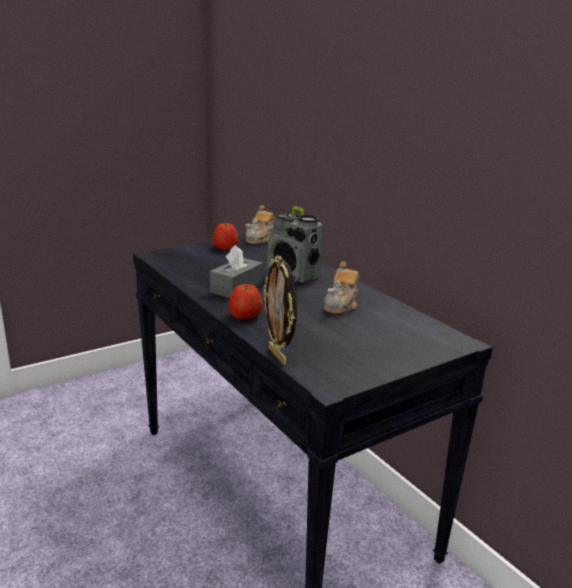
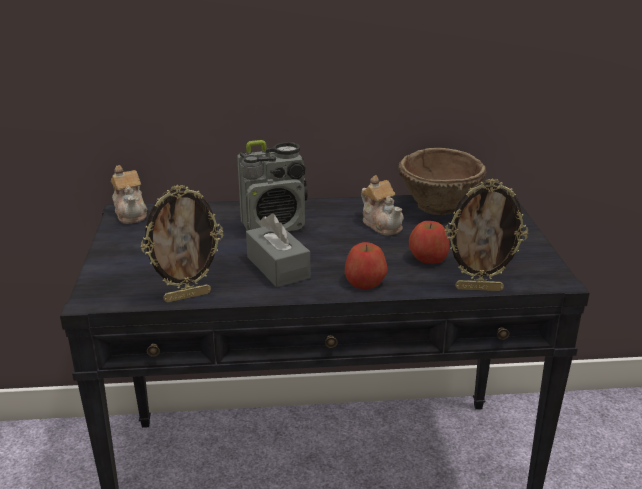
camera: 60 degrees left, 5 degrees up
apple [213,223,239,250] -> apple moved to [409,221,449,264]
none -> picture frame [141,185,223,303]
none -> brown bowl [398,148,487,215]

